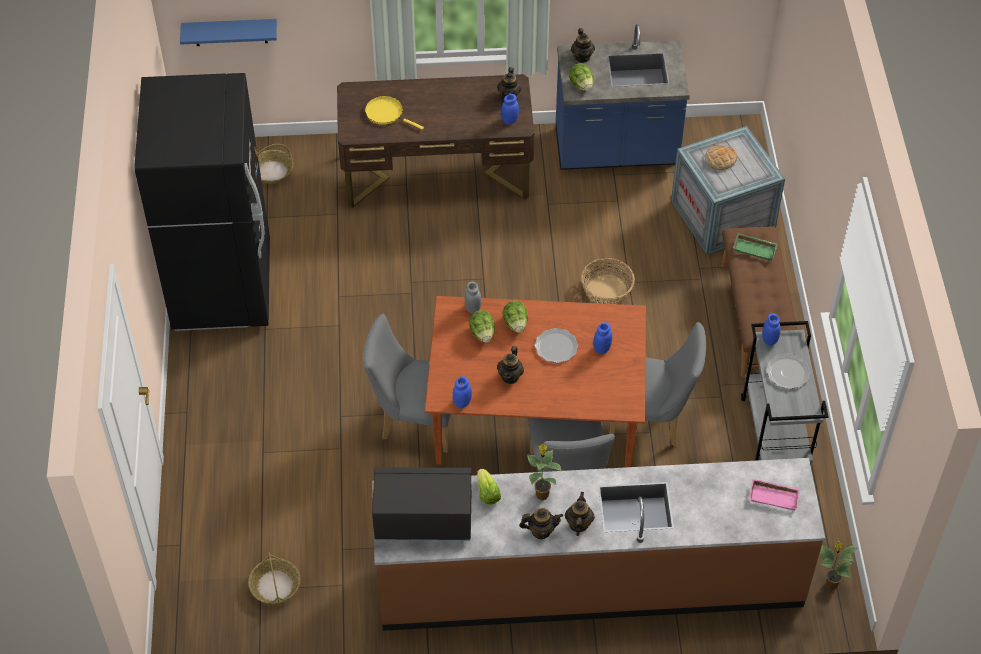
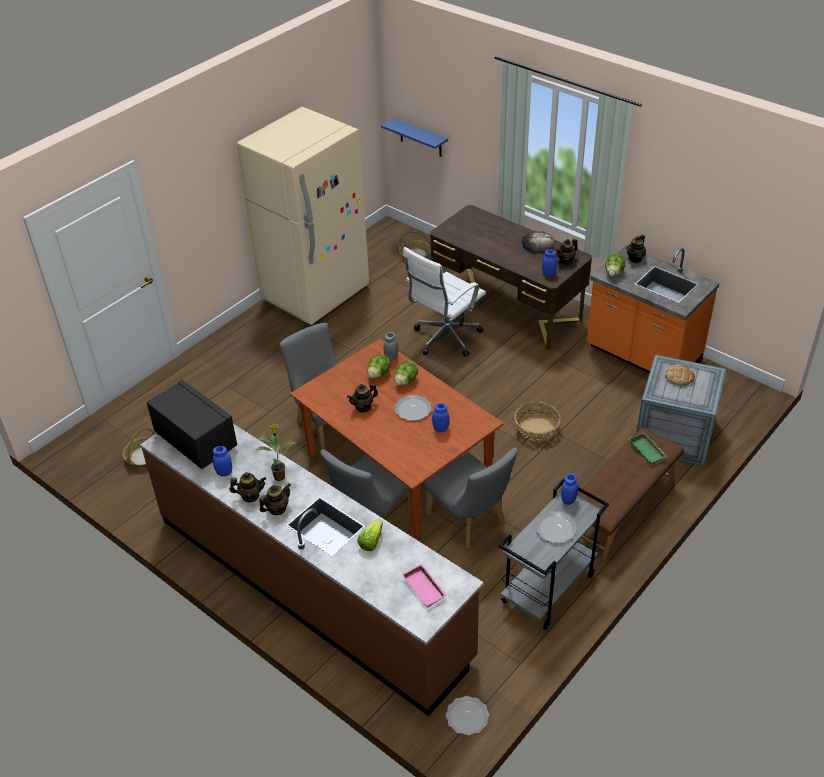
camera: 45 degrees right, 10 degrees down
black fridge [134,73,270,331] -> beige fridge [237,107,369,325]
yellow frying pan [365,96,424,130] -> none
blue jar [453,376,472,408] -> blue jar moved to [213,446,232,476]
lettuce [477,469,501,505] -> lettuce moved to [357,519,383,551]
teapot [519,508,563,539] -> teapot turned 45 degrees counterclockwise [229,472,266,502]
blue counter [556,24,690,170] -> orange counter [587,245,719,373]
potted plant [820,541,858,589] -> plate [446,696,489,736]
none -> white office chair [403,247,486,357]
none -> bread [522,231,555,254]

